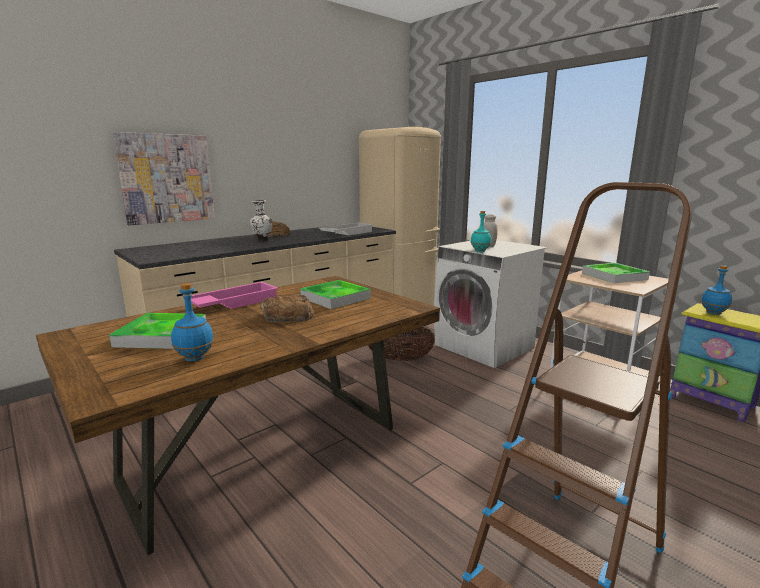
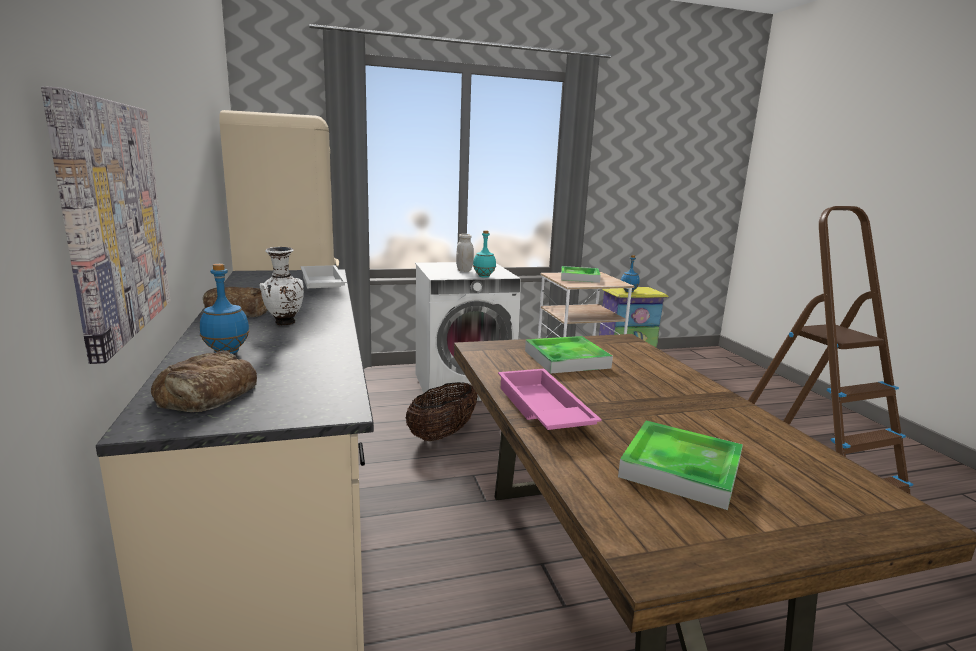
camera: 65 degrees left, 0 degrees up
blue bottle [171,283,214,361] -> blue bottle moved to [200,264,250,354]
bread [260,295,314,322] -> bread moved to [151,351,257,412]

